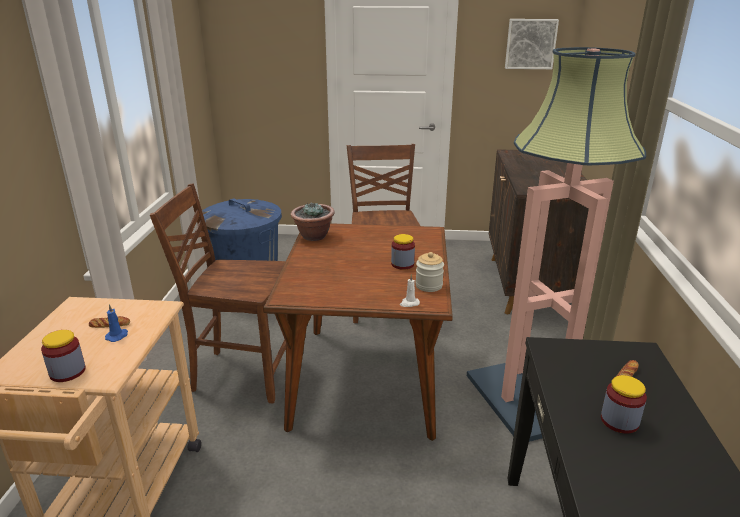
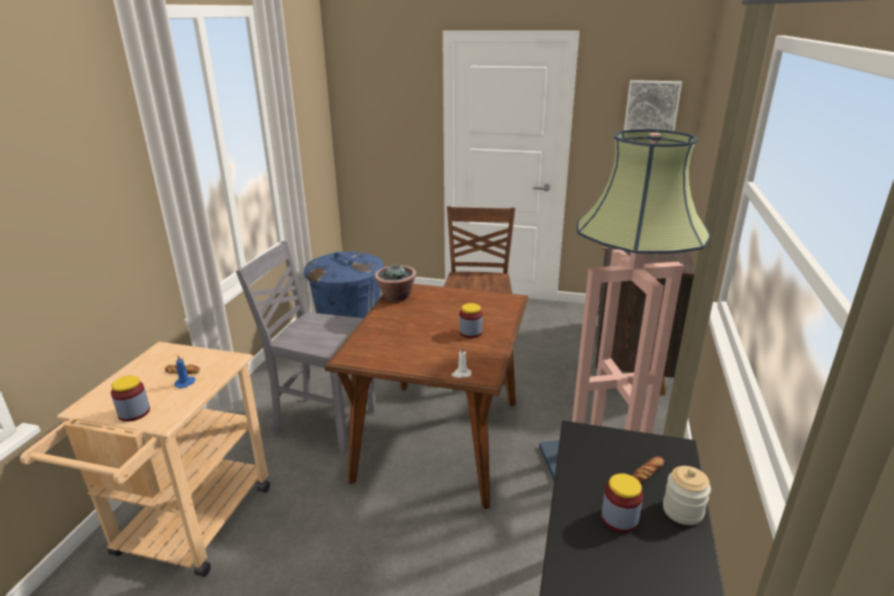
camera: 10 degrees right, 0 degrees up
brown chair [150,184,287,403] -> grey chair [236,241,376,454]
jar [415,252,444,292] -> jar moved to [663,466,711,525]

